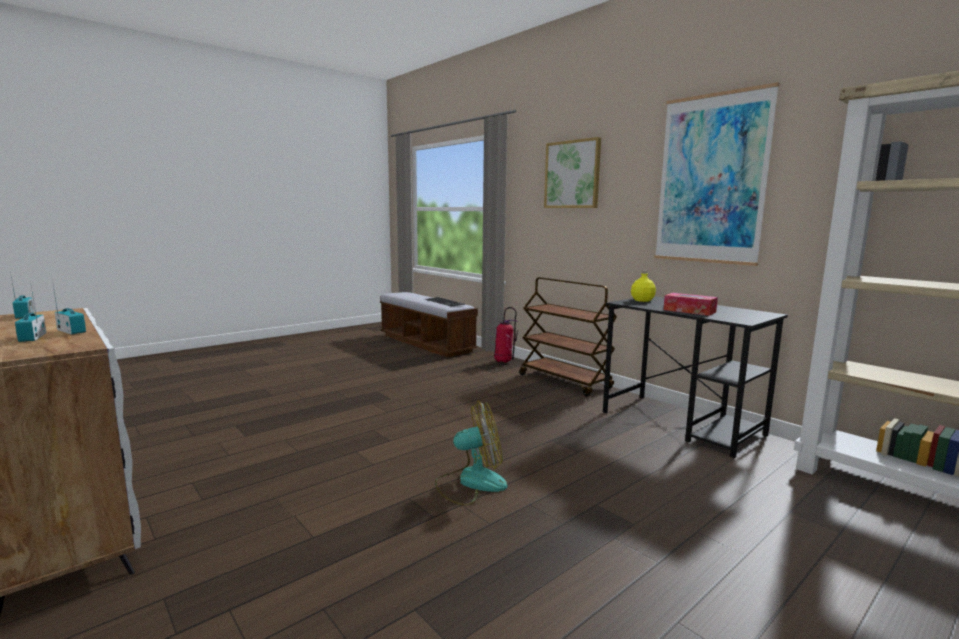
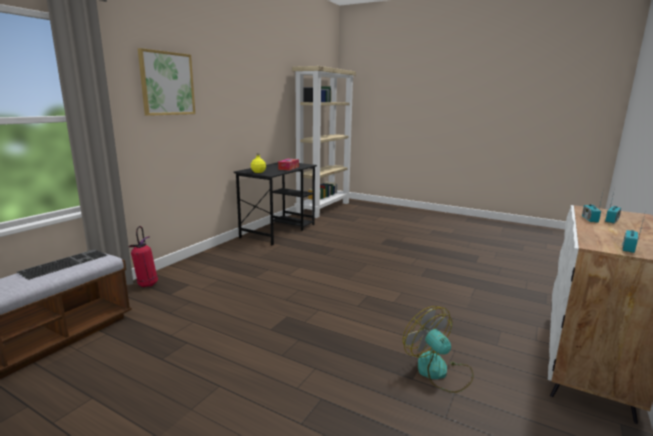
camera: 110 degrees left, 5 degrees up
fan [435,401,507,506] -> fan moved to [403,306,474,393]
brown cart [519,277,617,397] -> none
picture [654,82,780,266] -> none

